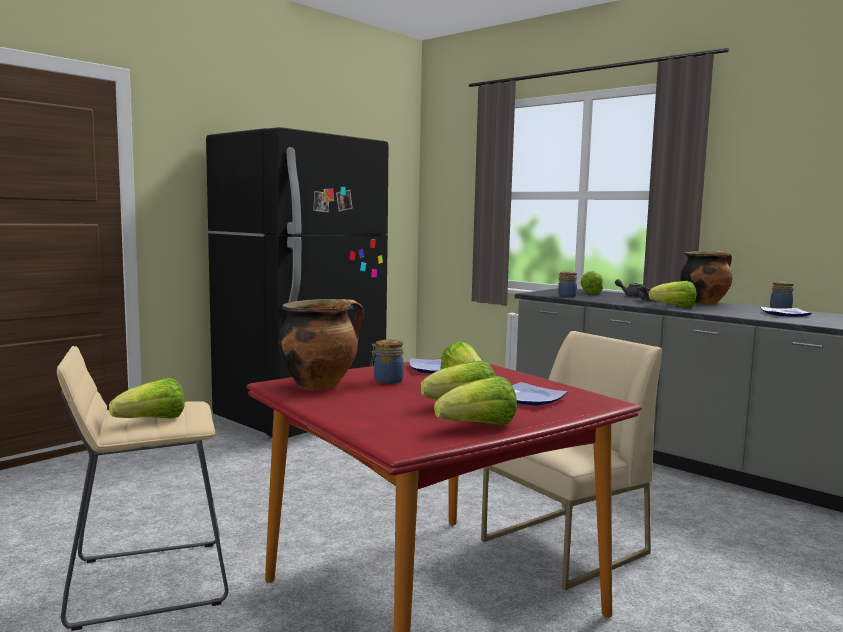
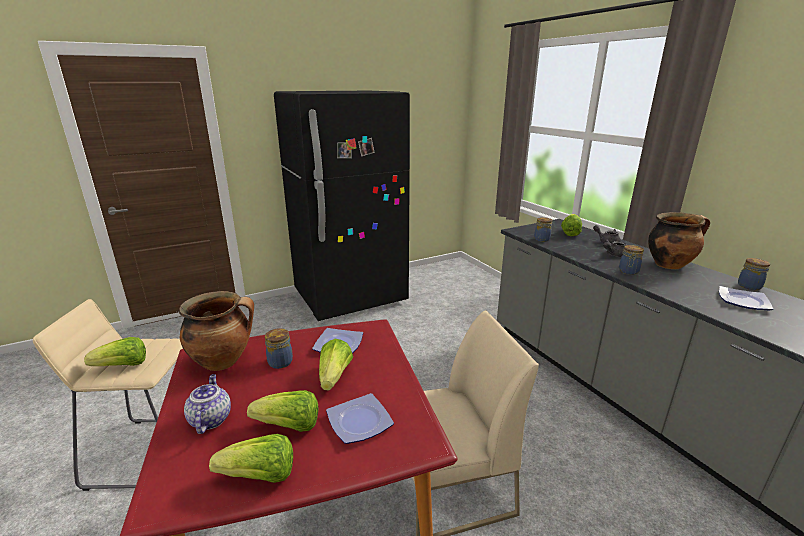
camera: 20 degrees right, 15 degrees up
lettuce [648,281,696,308] -> jar [619,245,644,275]
none -> teapot [184,374,231,434]

